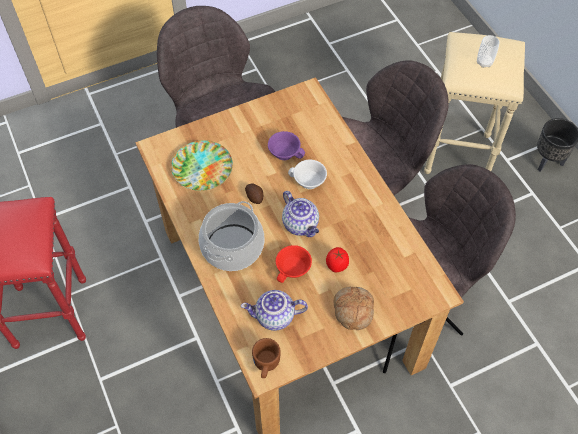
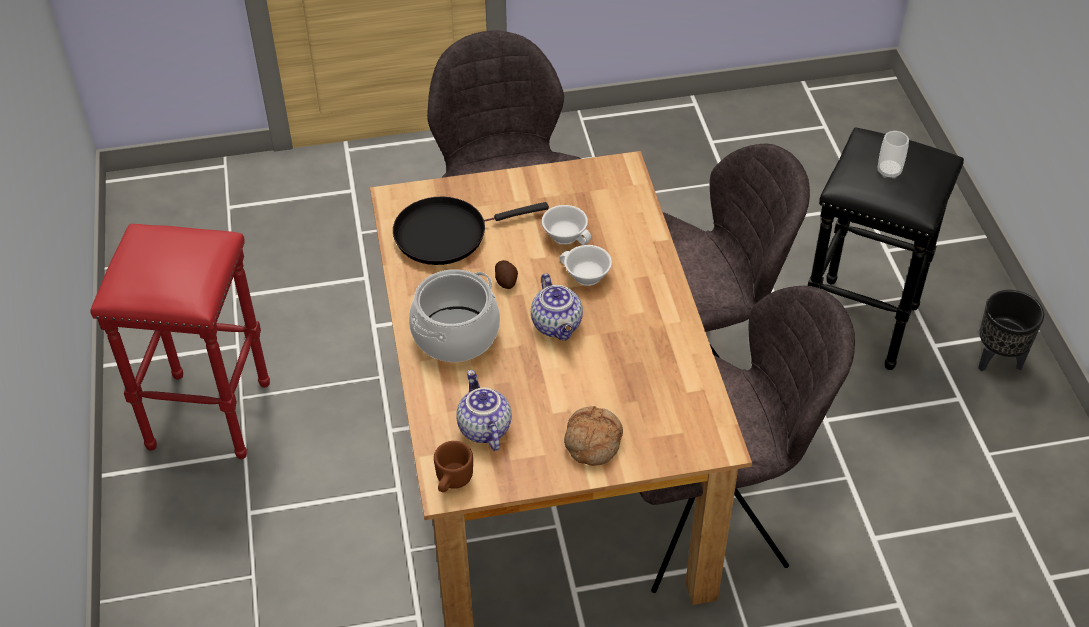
camera: 15 degrees right, 10 degrees down
plate [171,140,233,191] -> black frying pan [393,197,549,265]
teapot [241,290,308,331] -> teapot turned 60 degrees clockwise [456,370,512,451]
purple cup [268,131,305,160] -> white cup [542,205,592,245]
red cup [276,245,312,283] -> none
tomato [326,247,349,272] -> none
beige stool [424,32,525,174] -> black stool [808,128,964,370]

